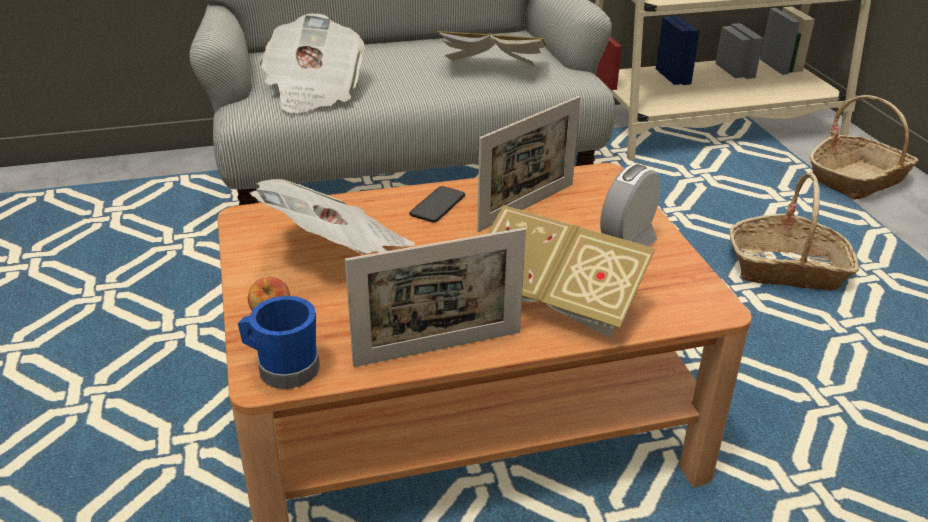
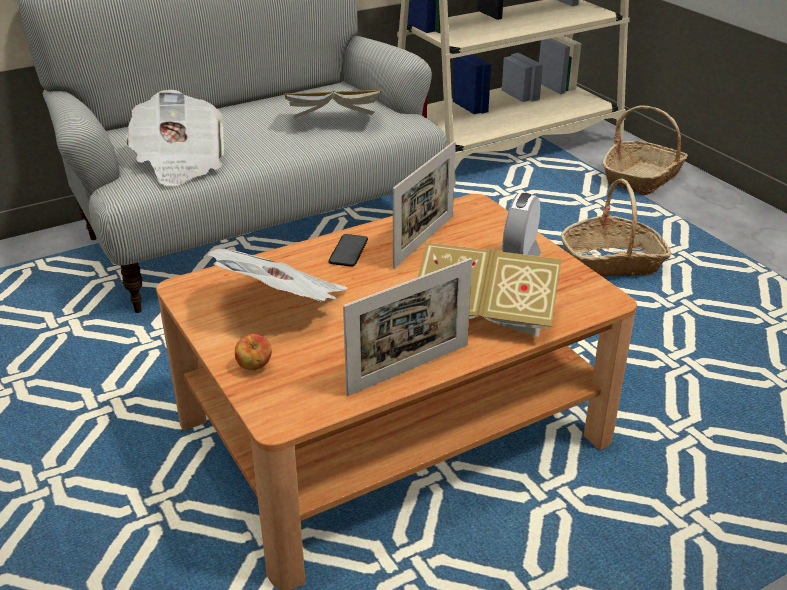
camera: 15 degrees left, 0 degrees up
blue mug [238,296,320,389] -> none

